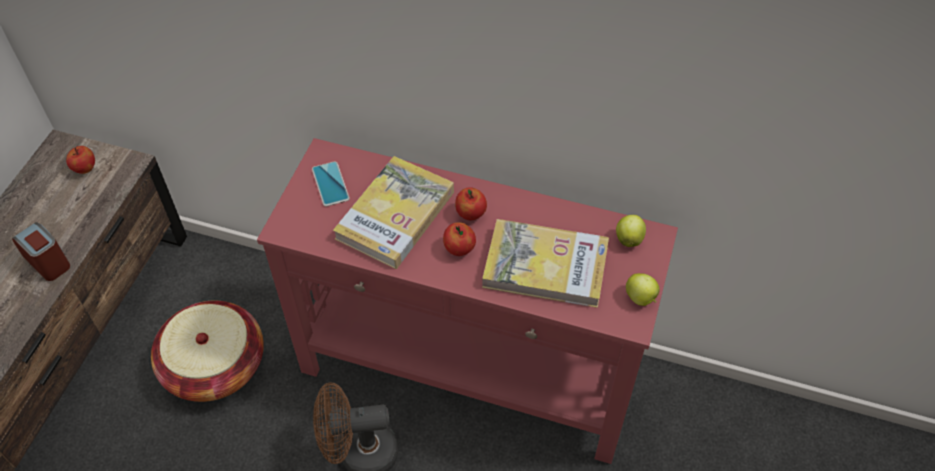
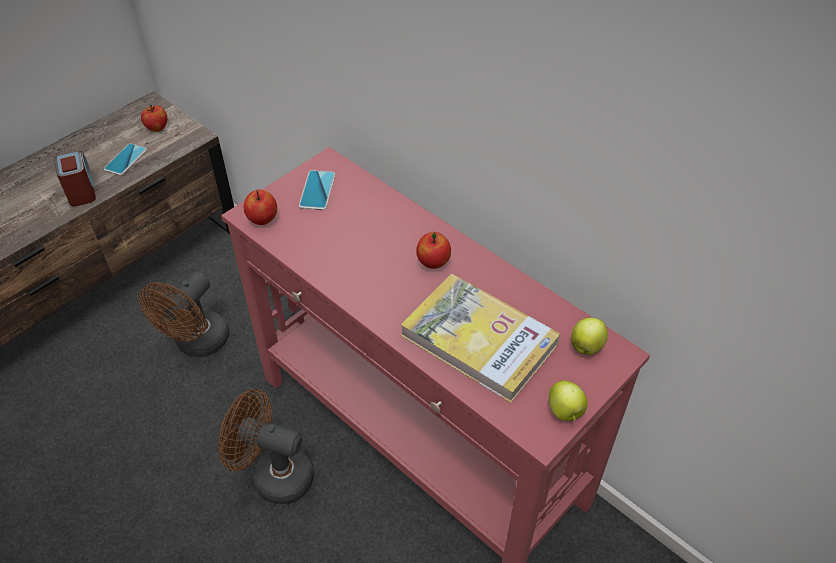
camera: 25 degrees right, 5 degrees down
basket [151,301,264,402] -> brown fan [139,272,229,357]
book [333,156,454,269] -> none
apple [443,222,476,256] -> apple moved to [244,189,277,225]
none -> phone [104,143,147,175]

